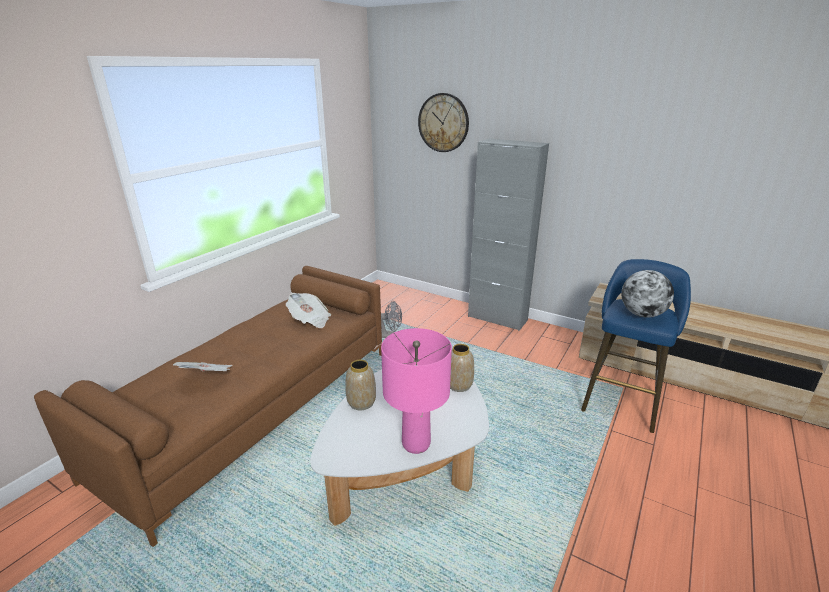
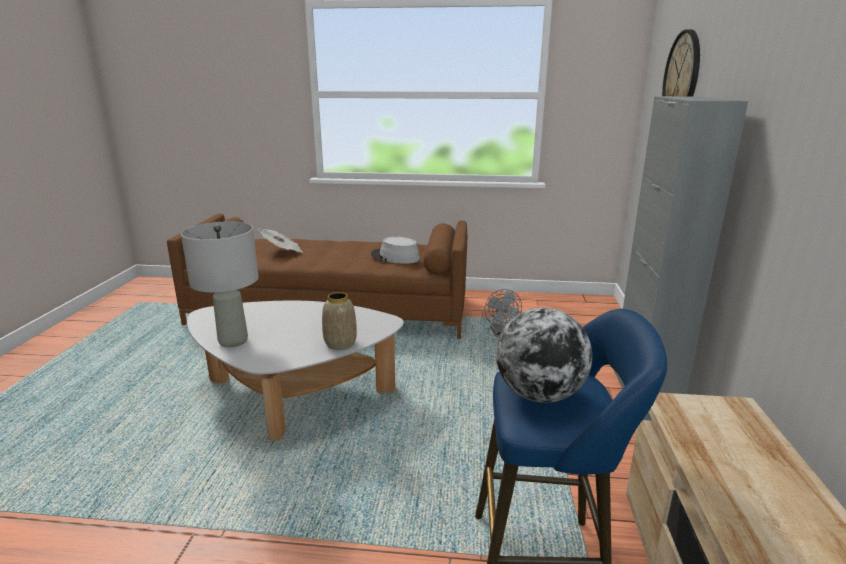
camera: 65 degrees right, 5 degrees down
newspaper [286,293,331,328] -> grey hat [371,237,420,264]
vase [345,360,376,410] -> none
pink table lamp [381,328,452,454] -> grey table lamp [181,221,259,347]

